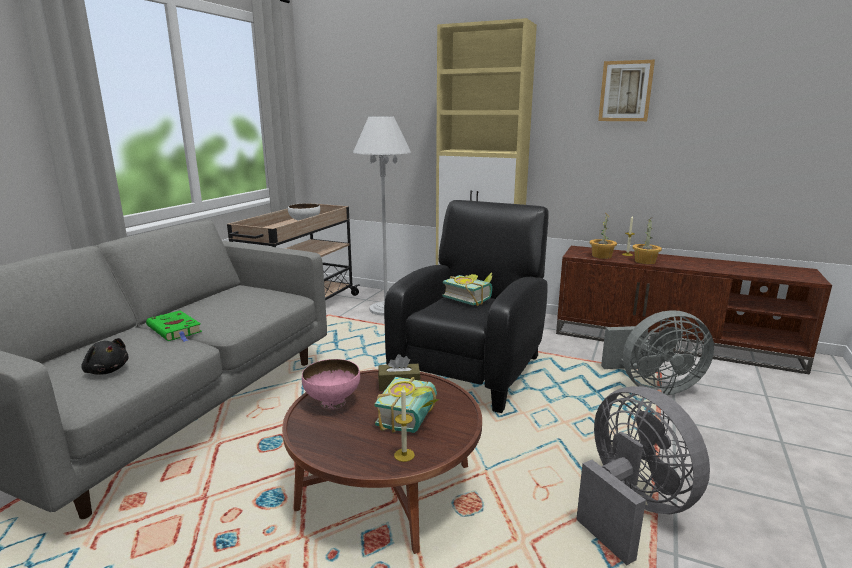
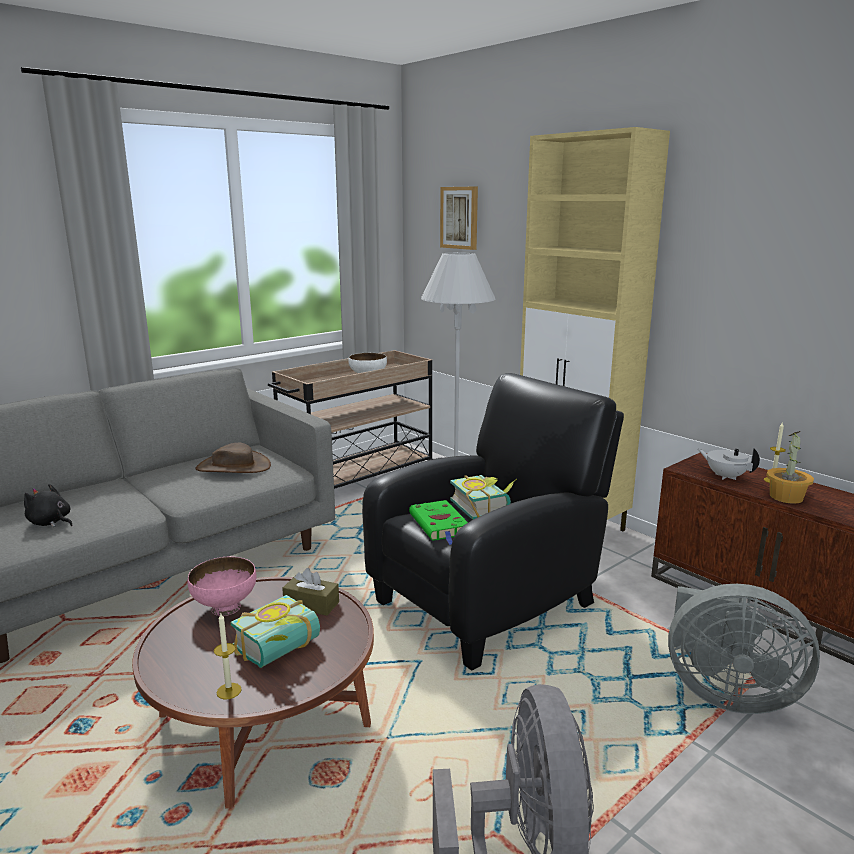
camera: 25 degrees right, 0 degrees up
black plush toy [82,338,129,375] -> black plush toy turned 150 degrees clockwise [24,484,73,527]
green book [146,311,202,342] -> green book moved to [409,500,468,545]
potted plant [590,213,617,259] -> white teapot [698,448,760,480]
picture [598,60,655,121] -> picture moved to [440,187,478,250]
none -> brown hat [196,443,271,473]

